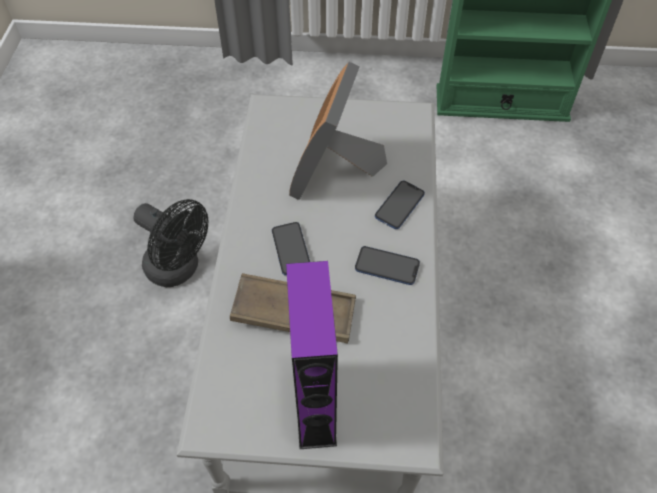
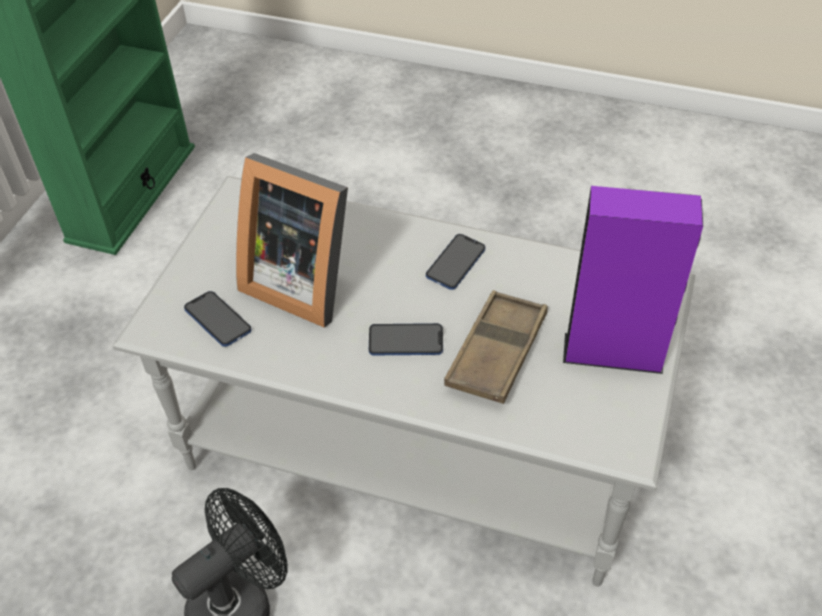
camera: 75 degrees left, 5 degrees down
phone [375,181,425,229] -> phone moved to [184,291,252,347]

